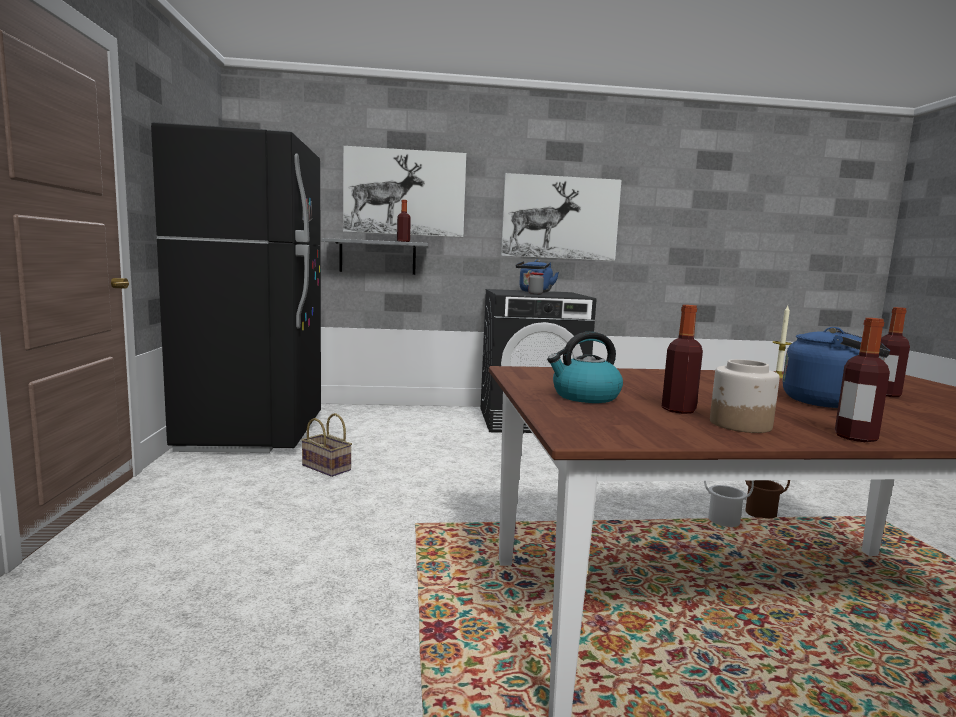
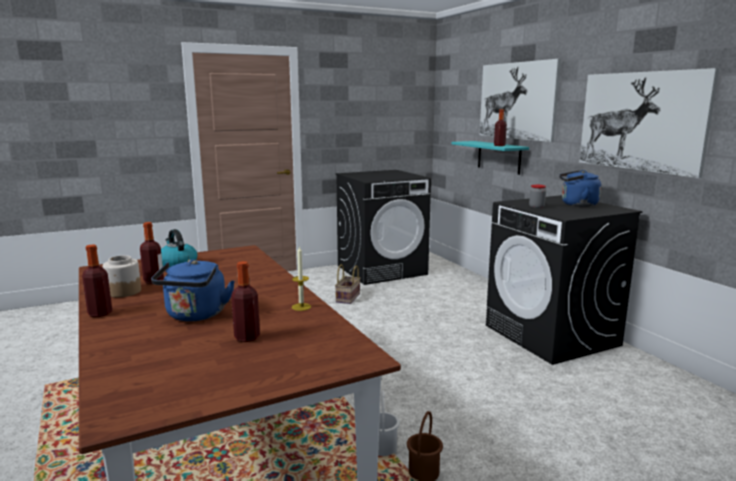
camera: 70 degrees right, 5 degrees up
black fridge [151,122,321,453] -> black washing machine [336,170,431,285]
grey shelf [322,238,428,275] -> turquoise shelf [452,141,529,175]

